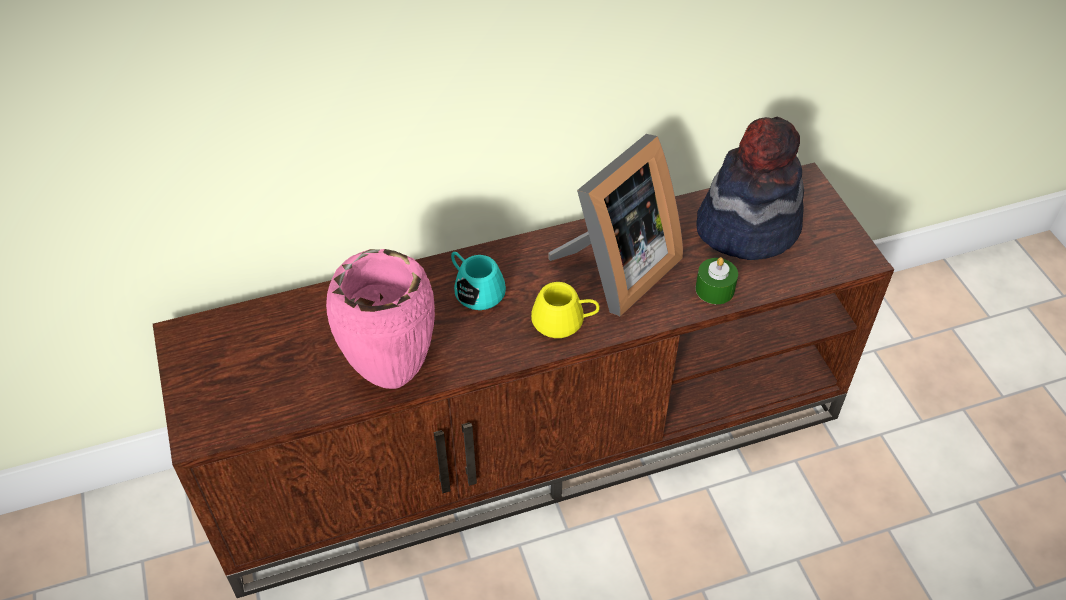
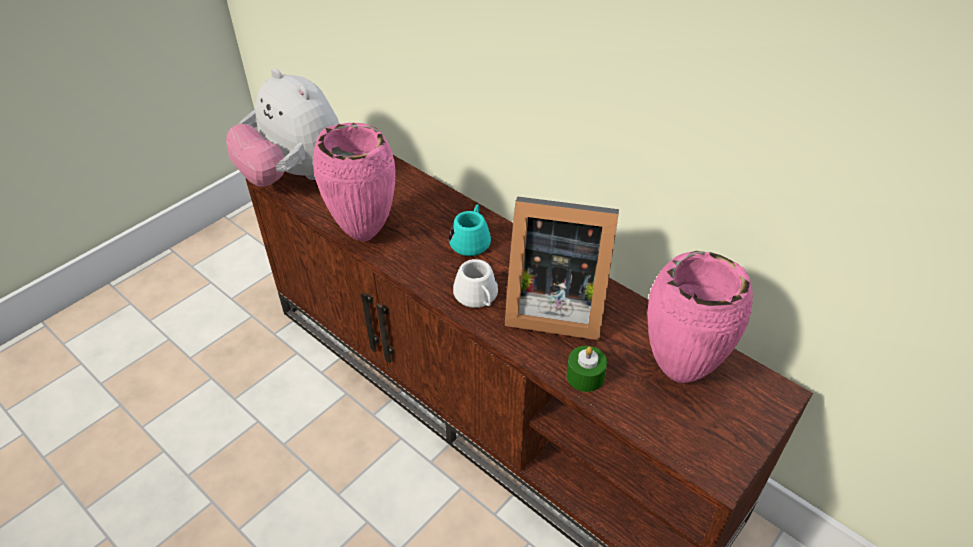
camera: 60 degrees right, 5 degrees down
yellow mug [531,282,600,338] -> white mug [453,259,498,308]
hat [696,117,804,260] -> pink vase [647,251,753,383]
none -> plush toy [226,68,340,187]

